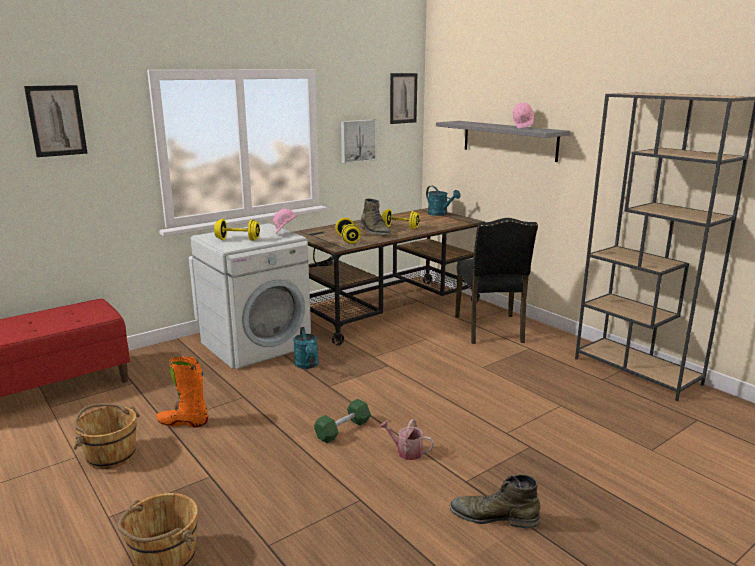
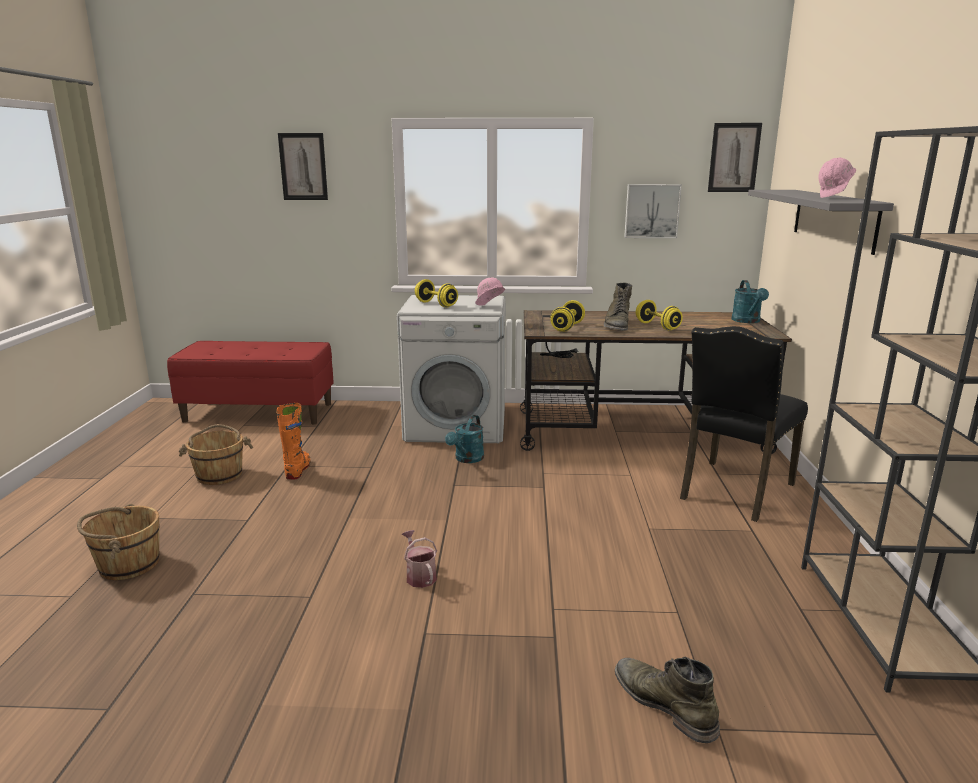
camera: 40 degrees right, 0 degrees up
orange boot [156,357,208,428] -> orange boot turned 45 degrees clockwise [276,403,311,480]
green dumbbell [314,399,371,443] -> none
green boot [450,475,540,528] -> green boot moved to [615,657,720,743]

